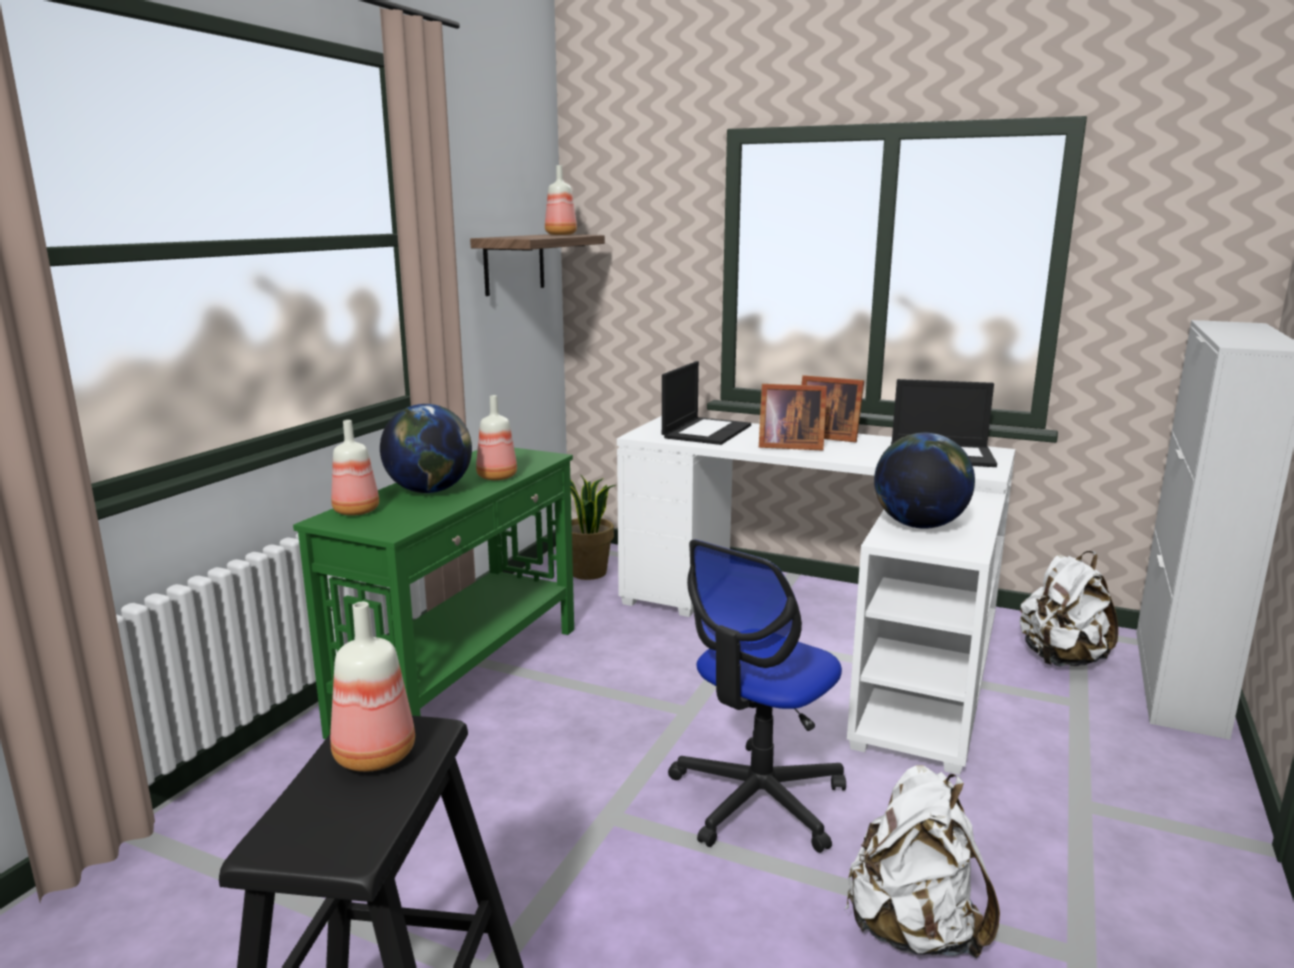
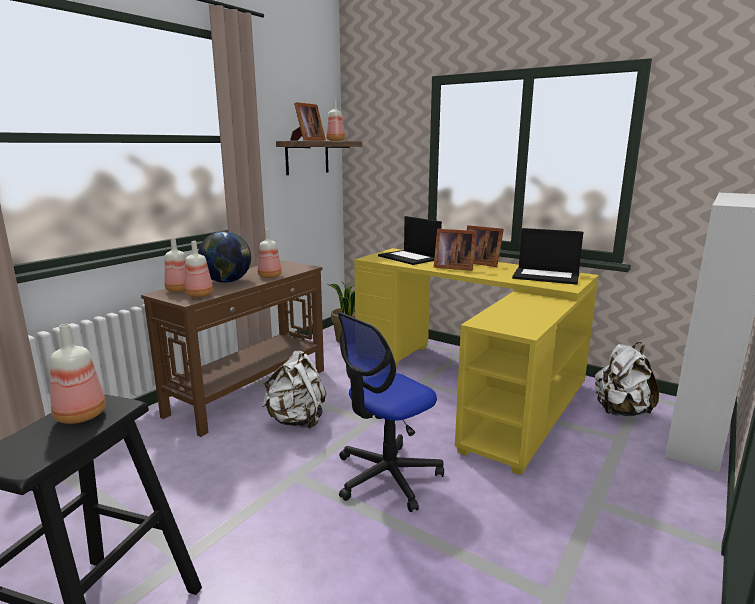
camera: 10 degrees right, 0 degrees up
green console table [293,448,574,739] -> brown console table [141,260,324,437]
white desk [617,416,1015,775] -> yellow desk [354,248,599,475]
laptop [662,361,751,445] -> laptop turned 105 degrees clockwise [378,216,442,265]
white backpack [845,765,1000,958] -> white backpack moved to [262,350,326,429]
globe [874,433,975,529] -> none
none -> bottle [185,241,213,297]
none -> picture frame [290,102,326,141]

